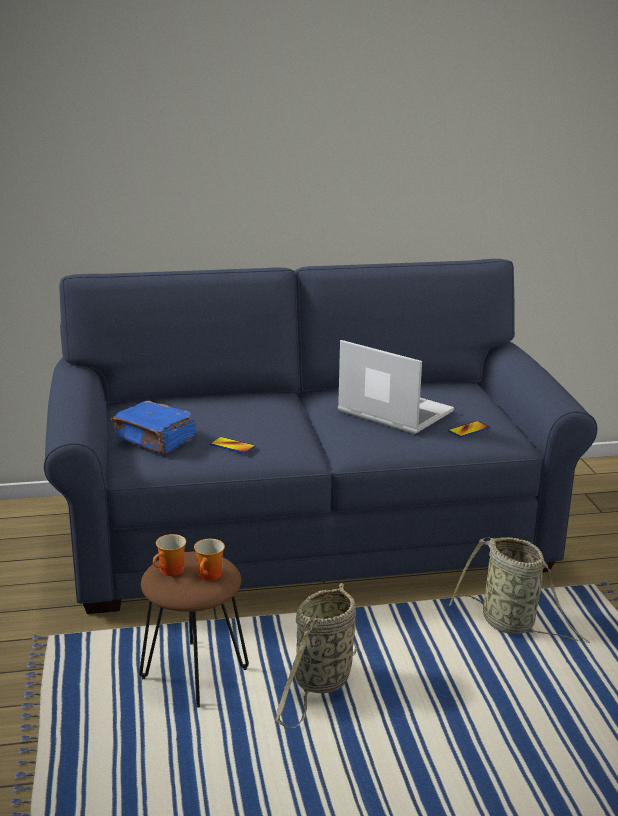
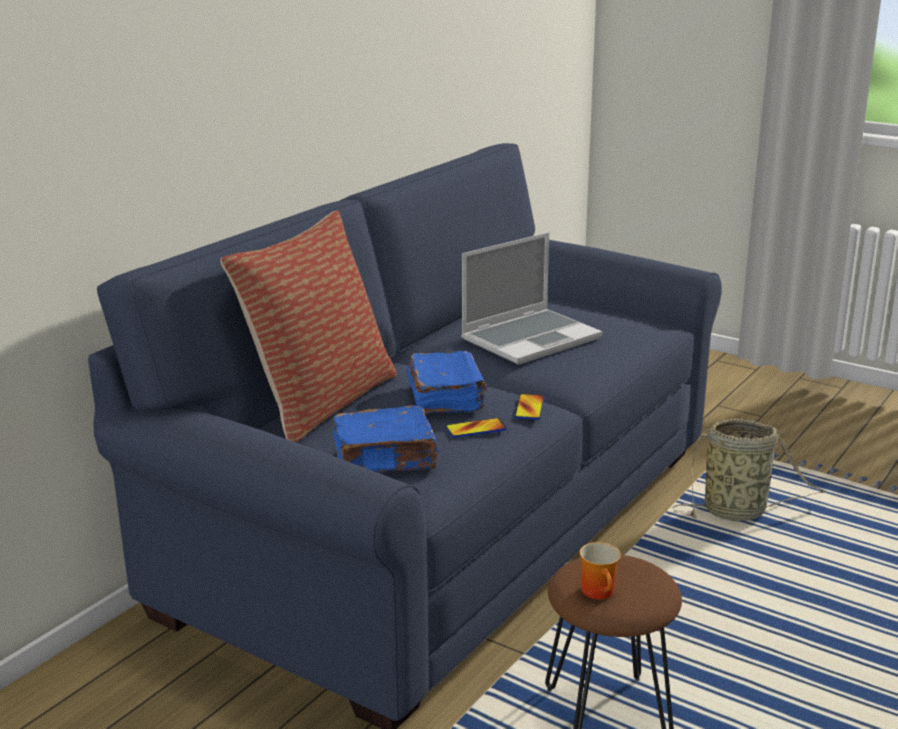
camera: 45 degrees left, 0 degrees up
mug [194,539,225,581] -> none
basket [275,583,357,728] -> none
laptop [338,340,454,434] -> laptop turned 150 degrees clockwise [461,232,603,365]
phone [448,421,490,437] -> phone moved to [515,394,545,420]
none -> pillow [220,210,397,443]
none -> blue book [407,351,487,413]

